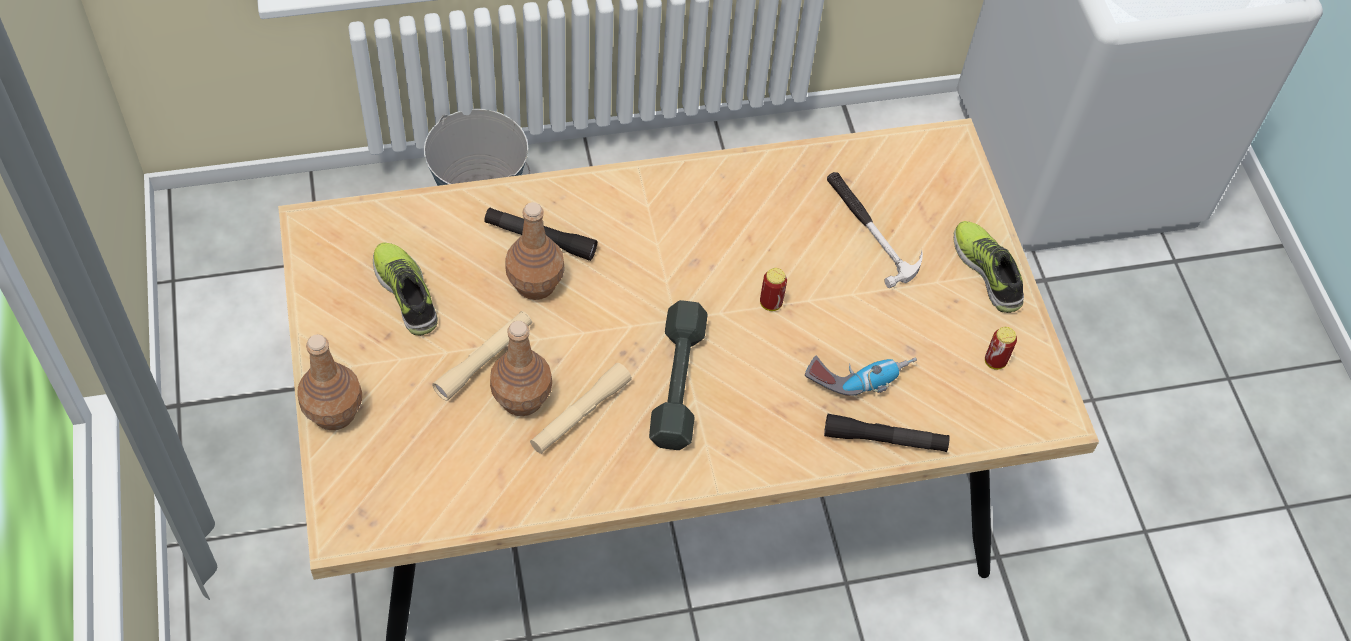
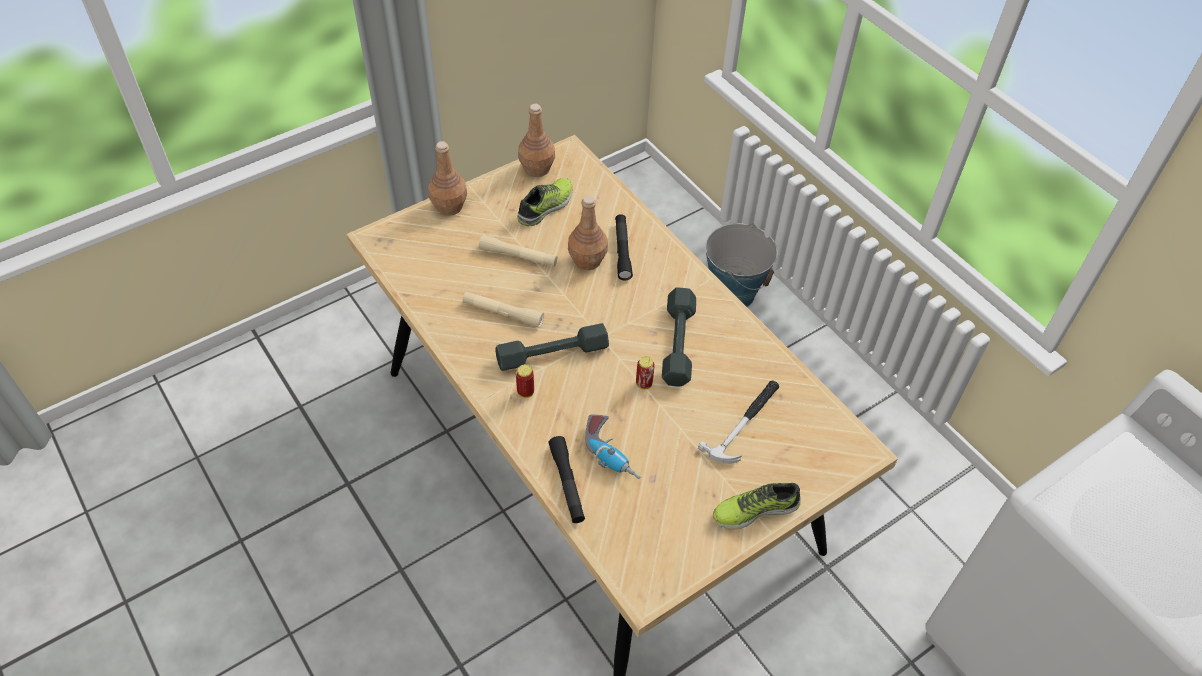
camera: 70 degrees right, 5 degrees down
brown bottle [490,321,552,416] -> brown bottle moved to [518,104,555,177]
shoe [953,221,1024,313] -> shoe turned 150 degrees counterclockwise [713,483,801,529]
can [985,327,1017,370] -> can moved to [516,365,534,398]
none -> grey dumbbell [662,287,696,386]

